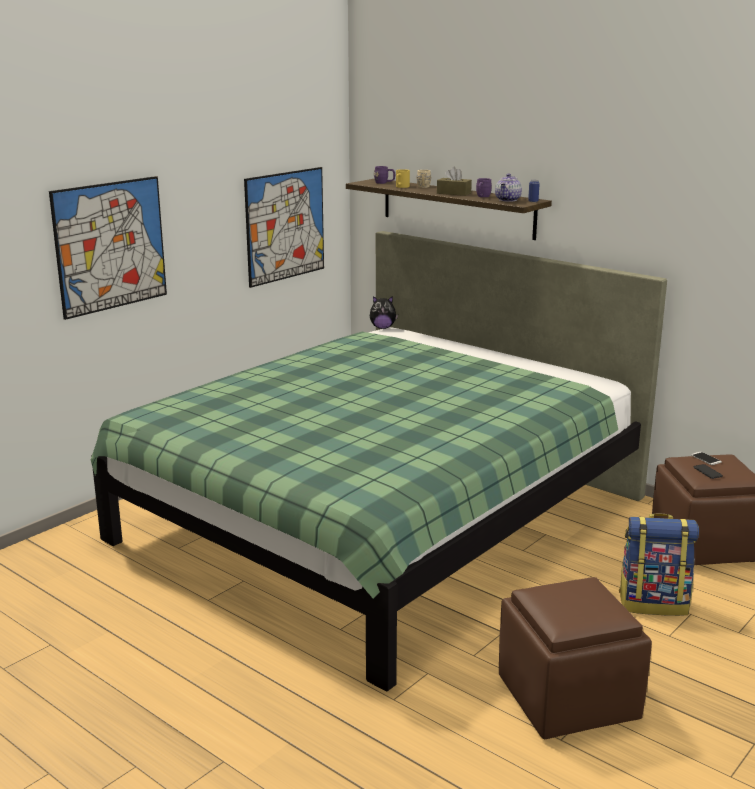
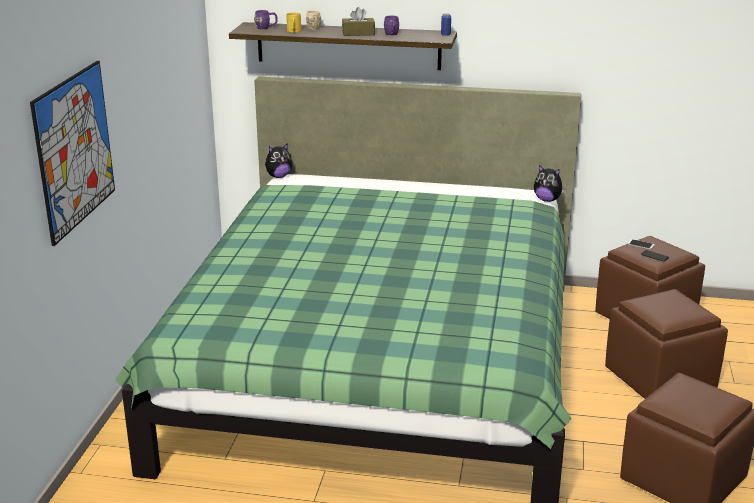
camera: 30 degrees left, 5 degrees up
picture [244,167,324,288] -> none
teapot [495,173,522,202] -> none
backpack [619,513,699,616] -> brown ottoman [605,289,728,399]
none -> plush toy [534,165,567,202]

